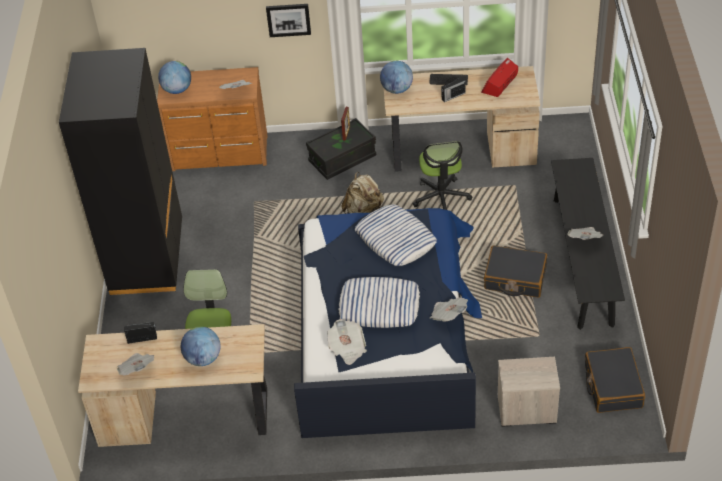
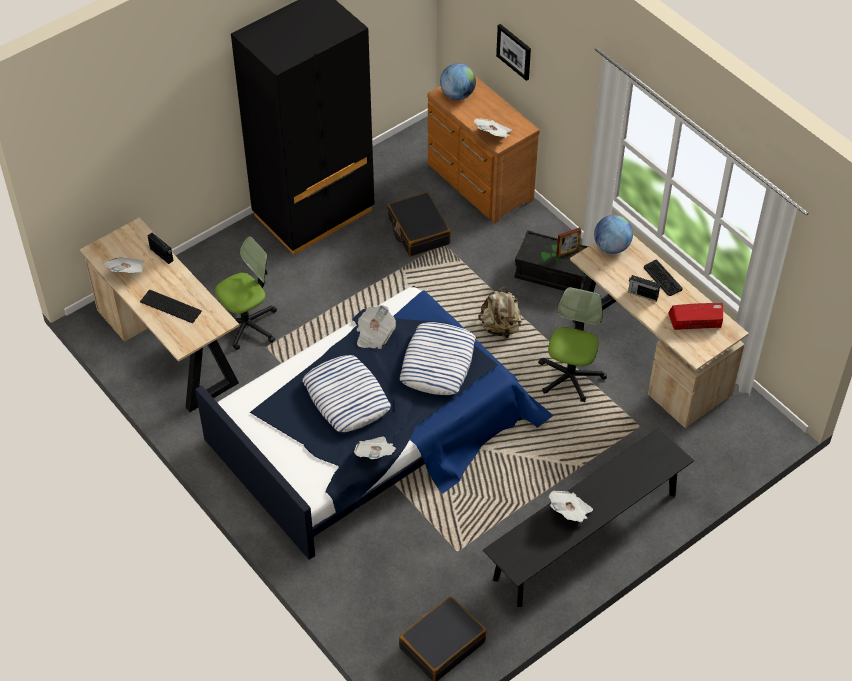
camera: 50 degrees right, 5 degrees up
globe [181,327,221,366] -> keyboard [140,289,202,323]
picture [266,4,311,37] -> picture moved to [496,24,531,81]
newspaper [327,319,367,365] -> newspaper moved to [357,305,396,349]
office chair [413,141,472,210] -> office chair turned 150 degrees clockwise [538,287,607,402]
black suitcase [484,245,547,298] -> black suitcase moved to [387,192,451,257]
nightstand [498,357,560,427] -> none

